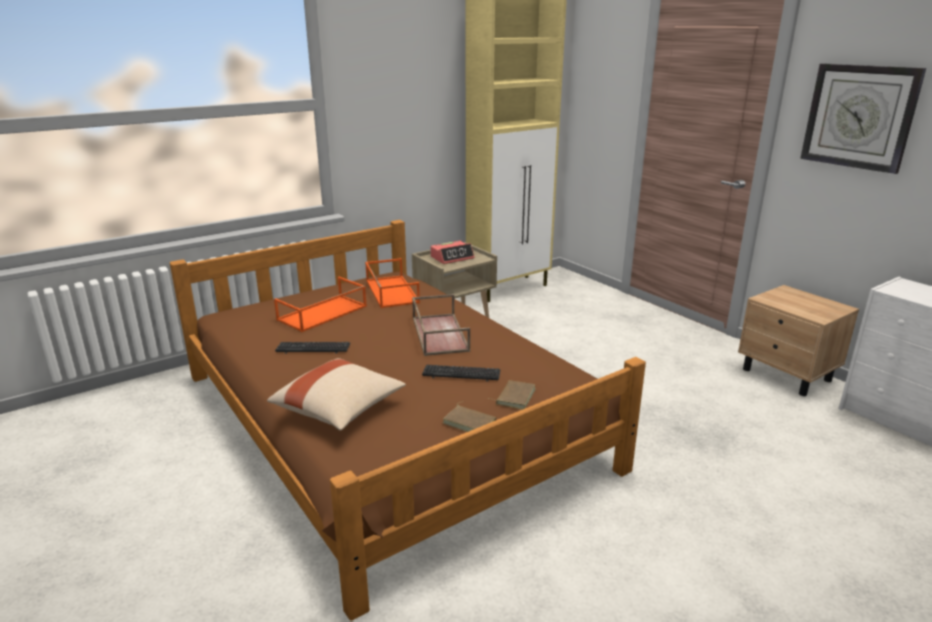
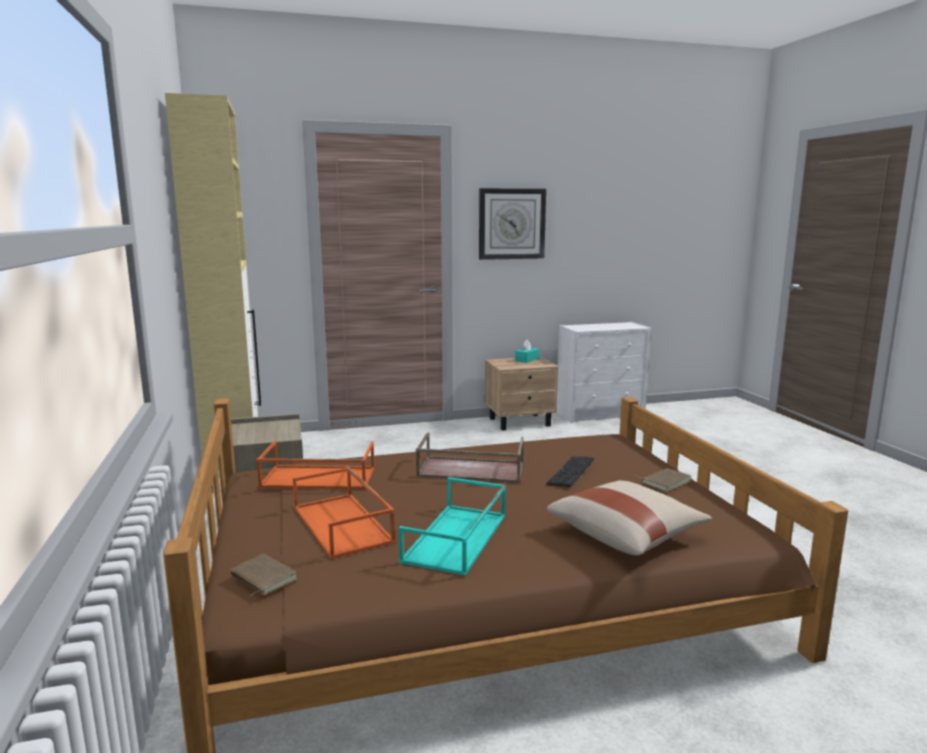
camera: 70 degrees left, 10 degrees down
keyboard [275,342,350,354] -> turquoise tray [399,477,506,576]
alarm clock [430,241,475,264] -> none
brown book [488,380,536,410] -> brown book moved to [230,554,297,596]
none -> turquoise tissue box [515,340,540,363]

